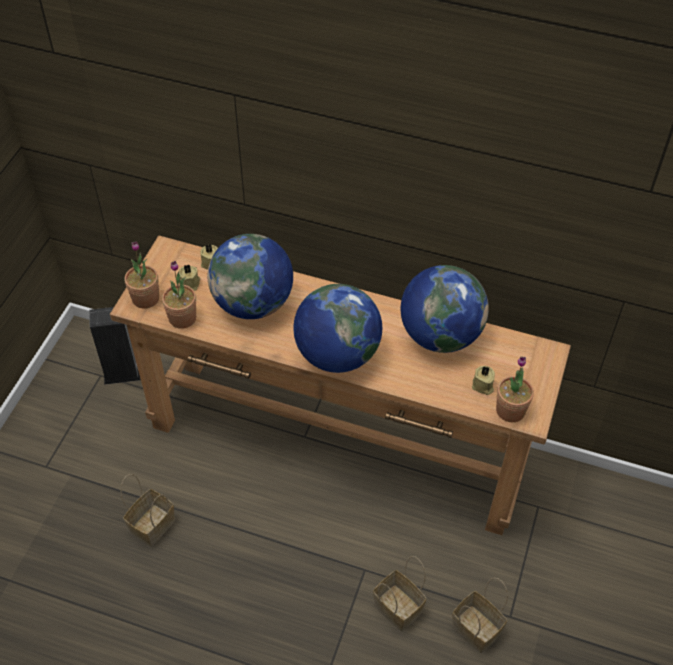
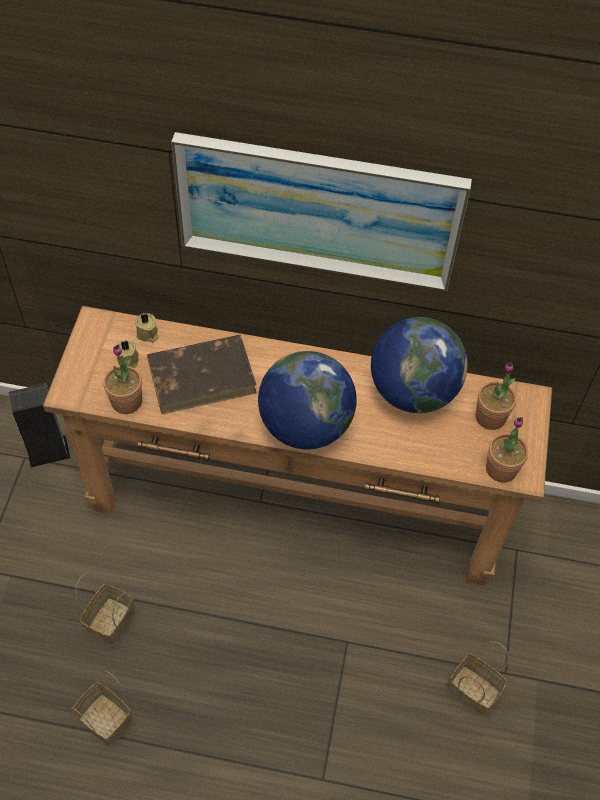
camera: 10 degrees left, 5 degrees up
potted plant [125,241,159,309] -> potted plant moved to [476,362,516,430]
globe [208,234,293,319] -> brown book [147,335,257,415]
basket [373,556,426,631] -> basket moved to [71,671,133,747]
beige candle [472,366,495,395] -> none
none -> picture [171,132,472,292]

